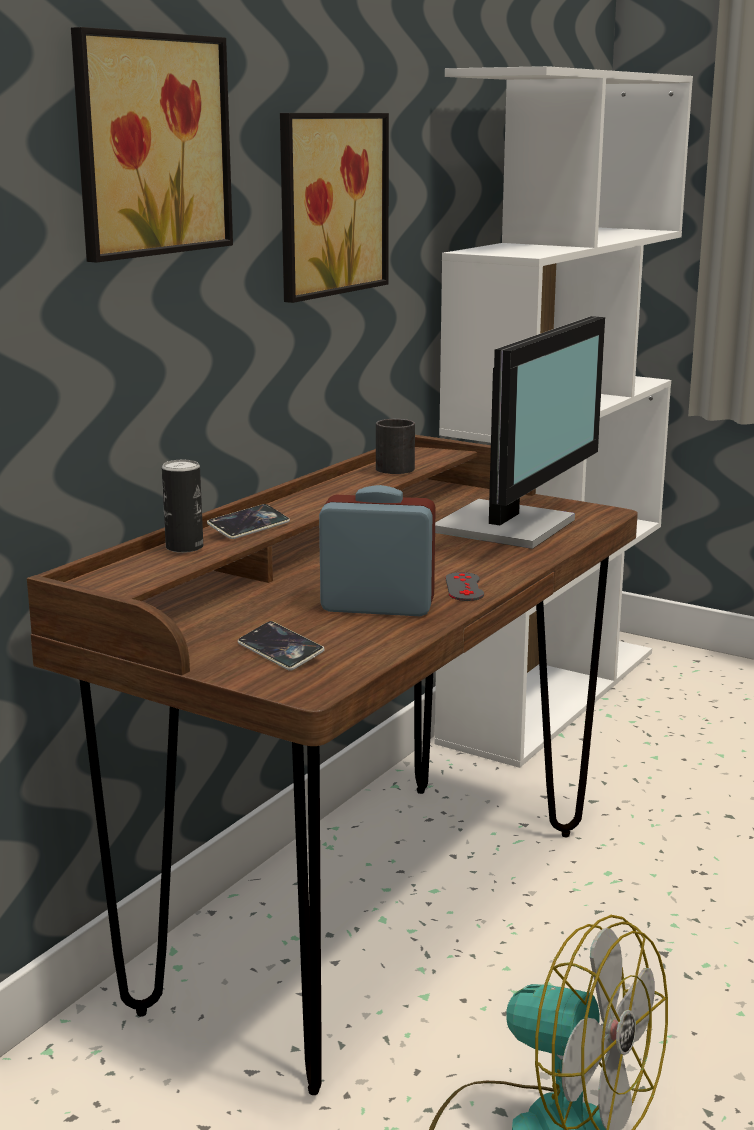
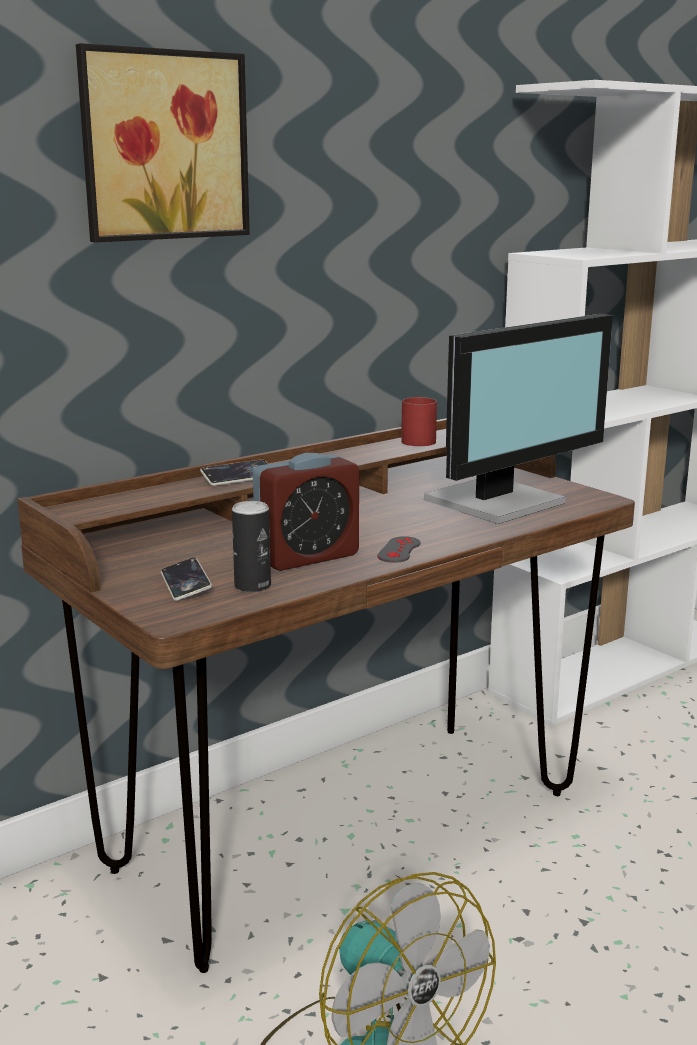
camera: 20 degrees right, 0 degrees up
can [162,460,203,553] -> can moved to [232,501,271,592]
picture [280,113,389,303] -> none
alarm clock [319,485,436,616] -> alarm clock turned 120 degrees clockwise [253,453,359,571]
black mug [376,419,415,474] -> red mug [401,397,437,446]

